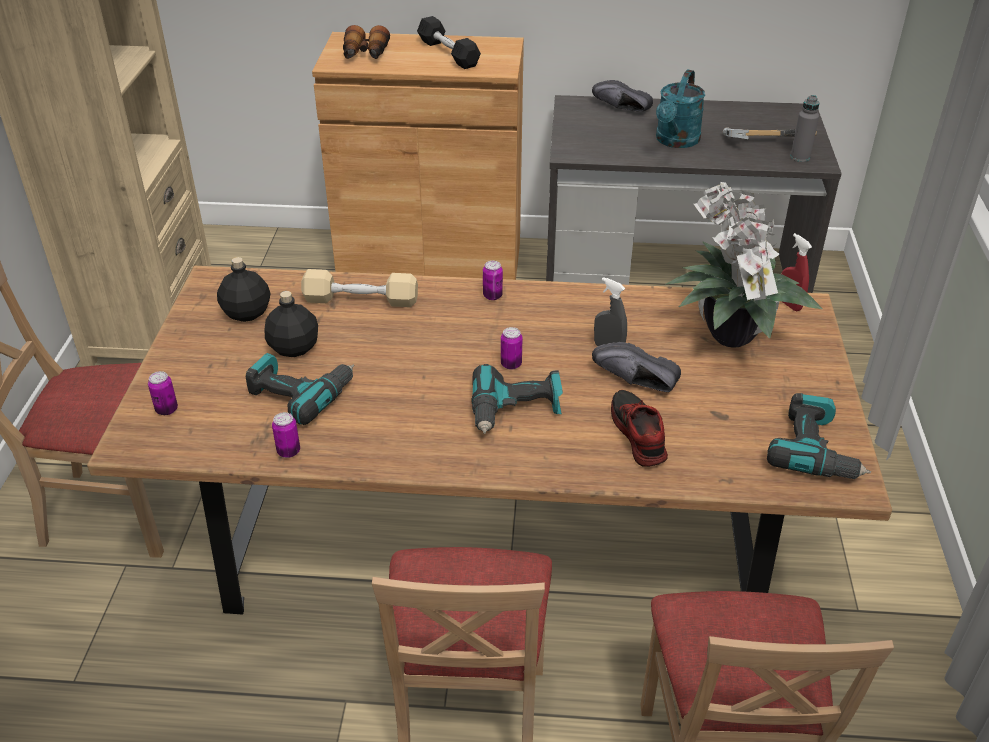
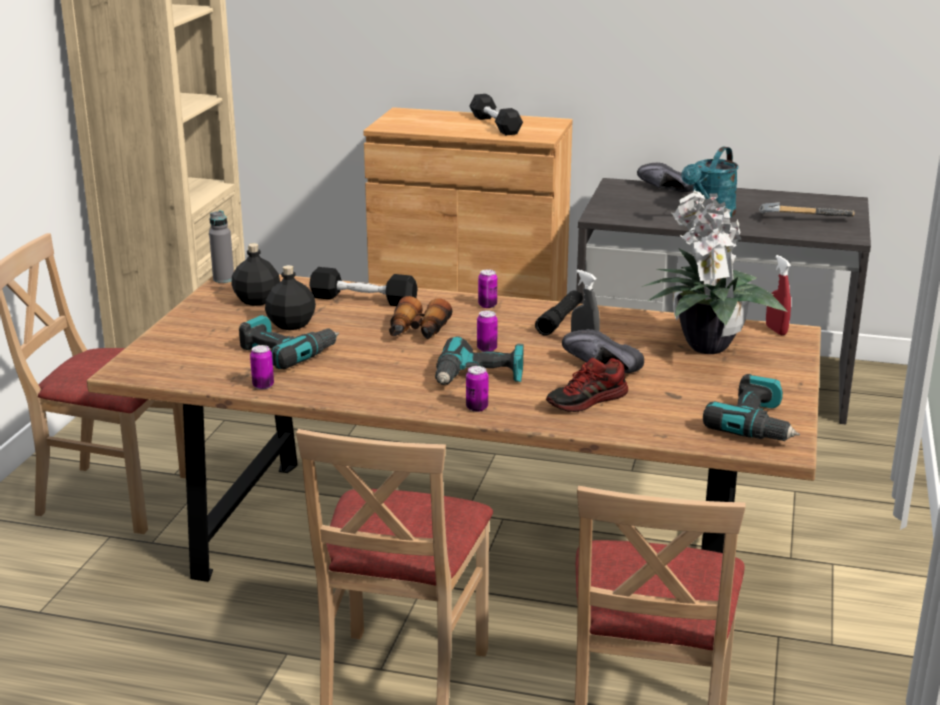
camera: 10 degrees right, 15 degrees down
can [148,371,178,415] -> can moved to [466,366,488,412]
beige dumbbell [301,269,418,307] -> black dumbbell [309,267,418,306]
binoculars [343,25,390,59] -> binoculars moved to [389,296,452,339]
shoe [611,390,668,467] -> shoe turned 120 degrees counterclockwise [546,358,628,412]
grey bottle [791,95,819,162] -> grey bottle moved to [209,211,234,283]
none -> black flashlight [535,290,583,336]

